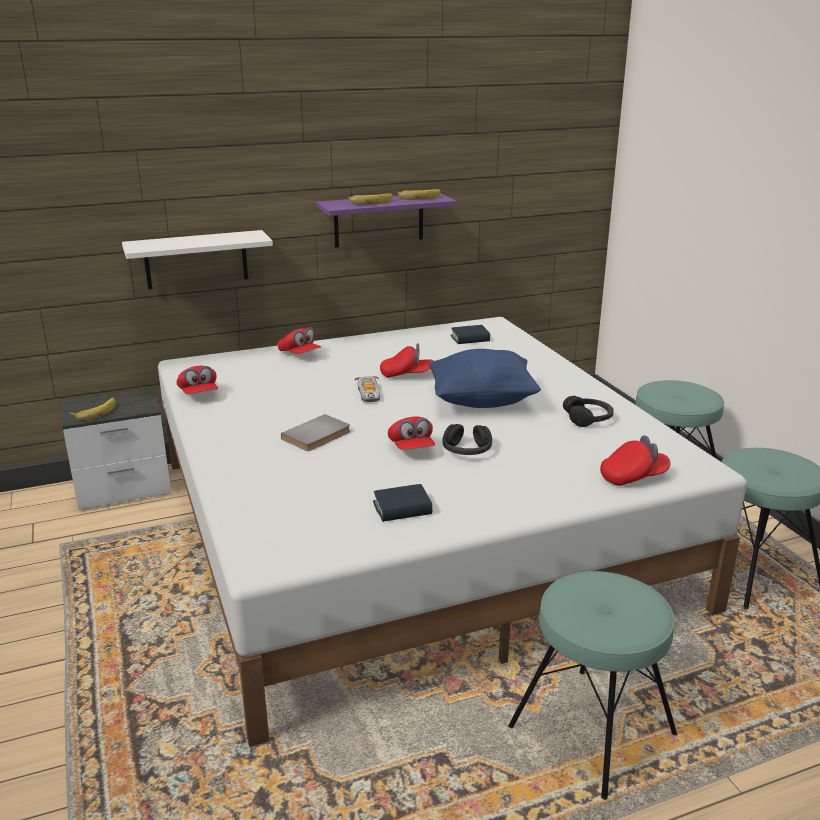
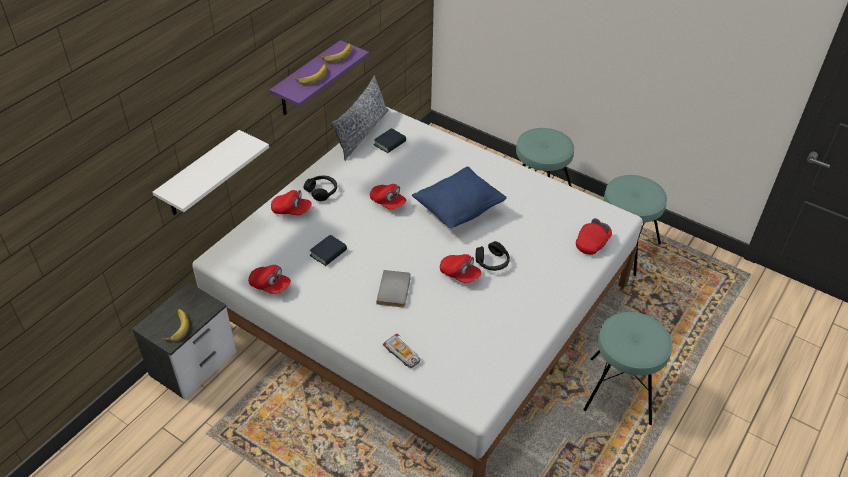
camera: 35 degrees left, 20 degrees up
toy car [355,376,380,402] -> toy car moved to [383,334,421,368]
book [373,484,432,522] -> book moved to [310,235,347,266]
red cap [380,343,434,378] -> red cap turned 75 degrees clockwise [370,184,407,209]
black headphones [563,395,614,427] -> black headphones moved to [303,176,337,201]
none -> pillow [331,75,389,161]

